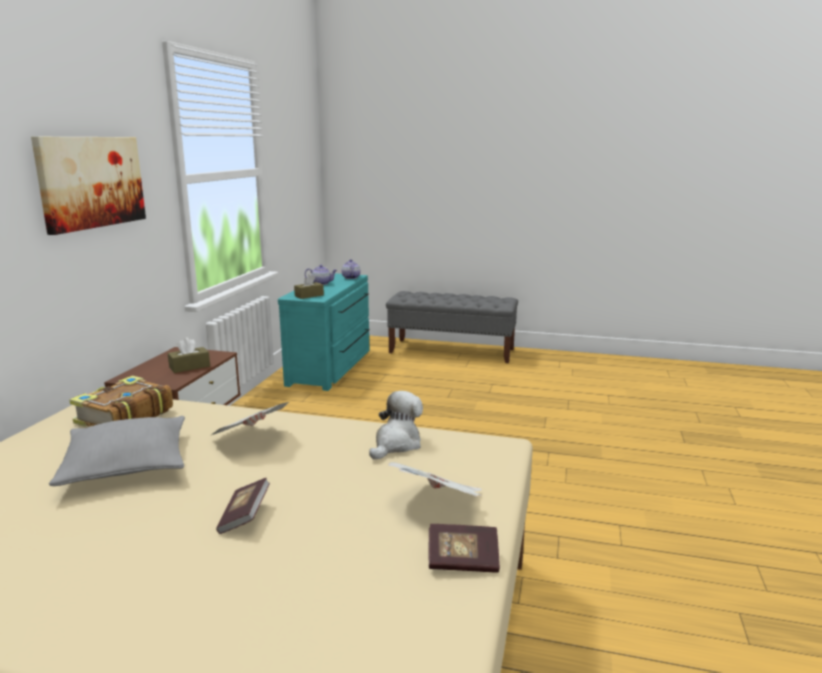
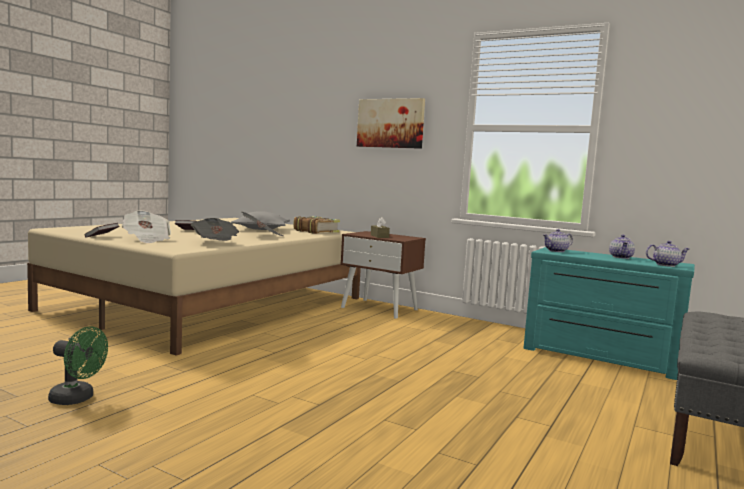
camera: 105 degrees right, 10 degrees down
brown tissue box [294,274,324,299] -> teapot [543,229,573,252]
plush toy [369,391,423,460] -> newspaper [191,218,239,241]
none -> green fan [48,326,108,405]

